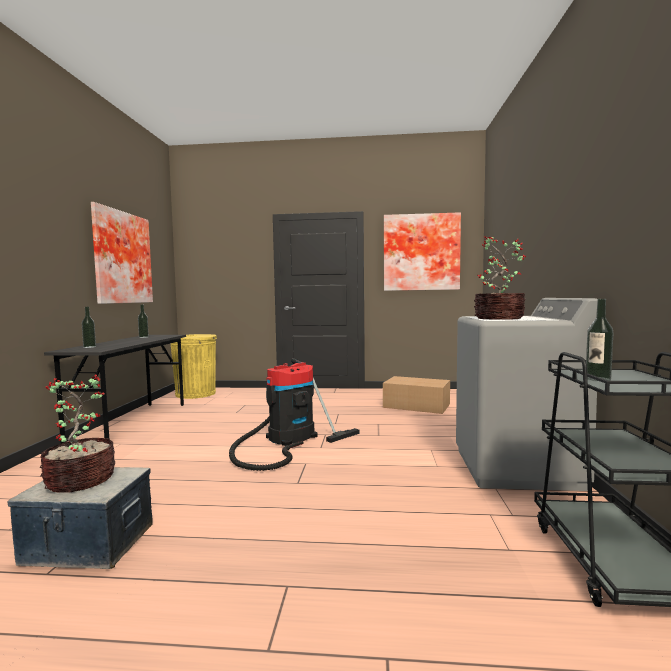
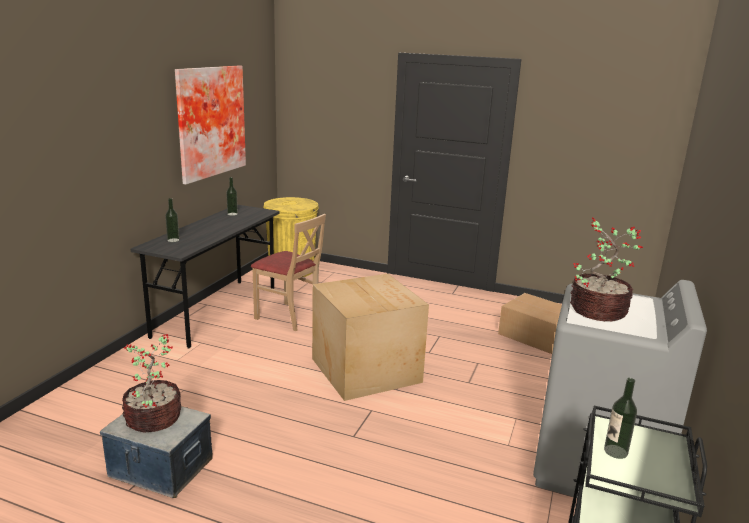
camera: 15 degrees right, 15 degrees up
vacuum cleaner [229,358,359,471] -> cardboard box [312,274,429,401]
picture [384,212,461,291] -> none
none -> beige chair [251,214,326,331]

